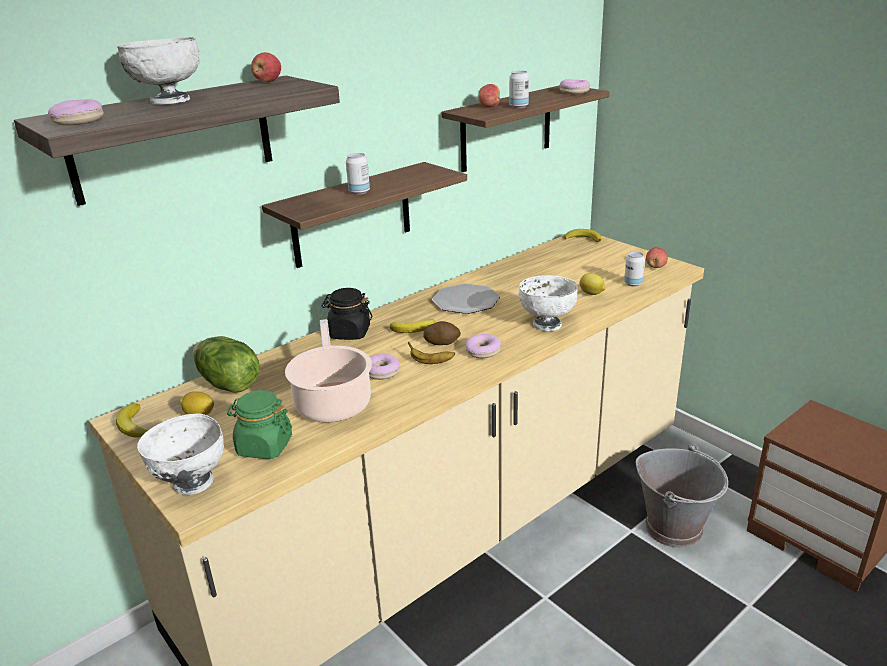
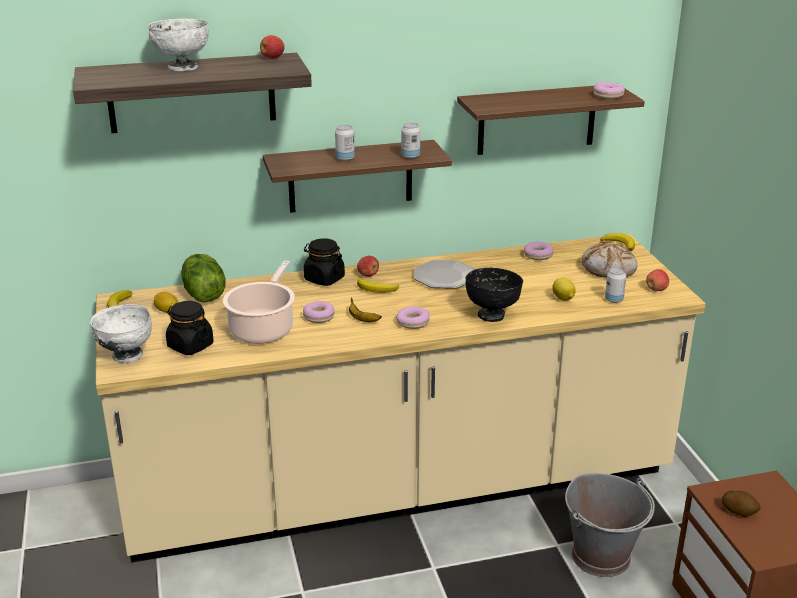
camera: 25 degrees right, 0 degrees up
donut [48,99,104,125] -> donut moved to [524,242,554,260]
green jar [227,390,292,459] -> black jar [166,301,214,355]
potato [423,321,461,345] -> potato moved to [721,491,760,517]
apple [479,84,500,107] -> apple moved to [357,256,379,277]
can [509,71,529,108] -> can moved to [401,123,420,159]
white bowl [518,275,578,331] -> black bowl [465,268,523,322]
none -> bread [581,242,637,278]

